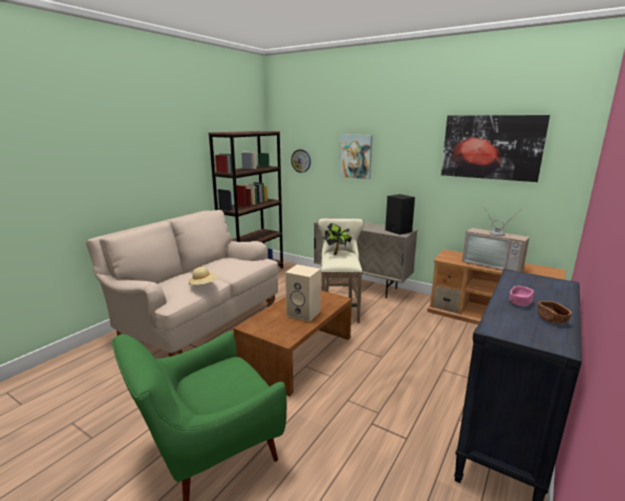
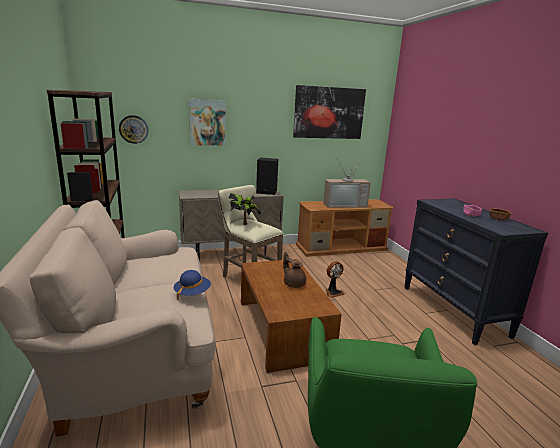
camera: 50 degrees left, 0 degrees up
beige hat [189,267,217,286] -> blue hat [174,270,211,301]
beige speaker [285,265,321,322] -> brown teapot [283,252,306,288]
none -> fan [326,261,344,298]

